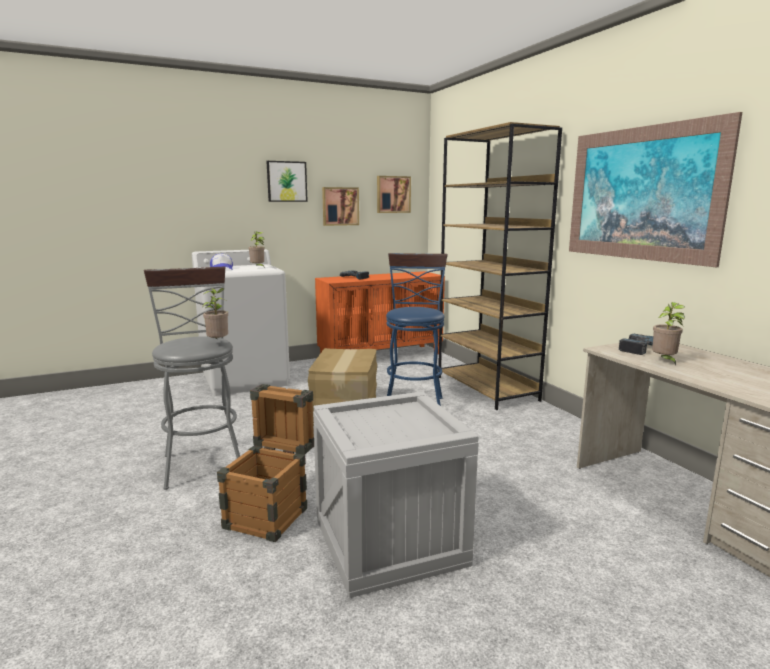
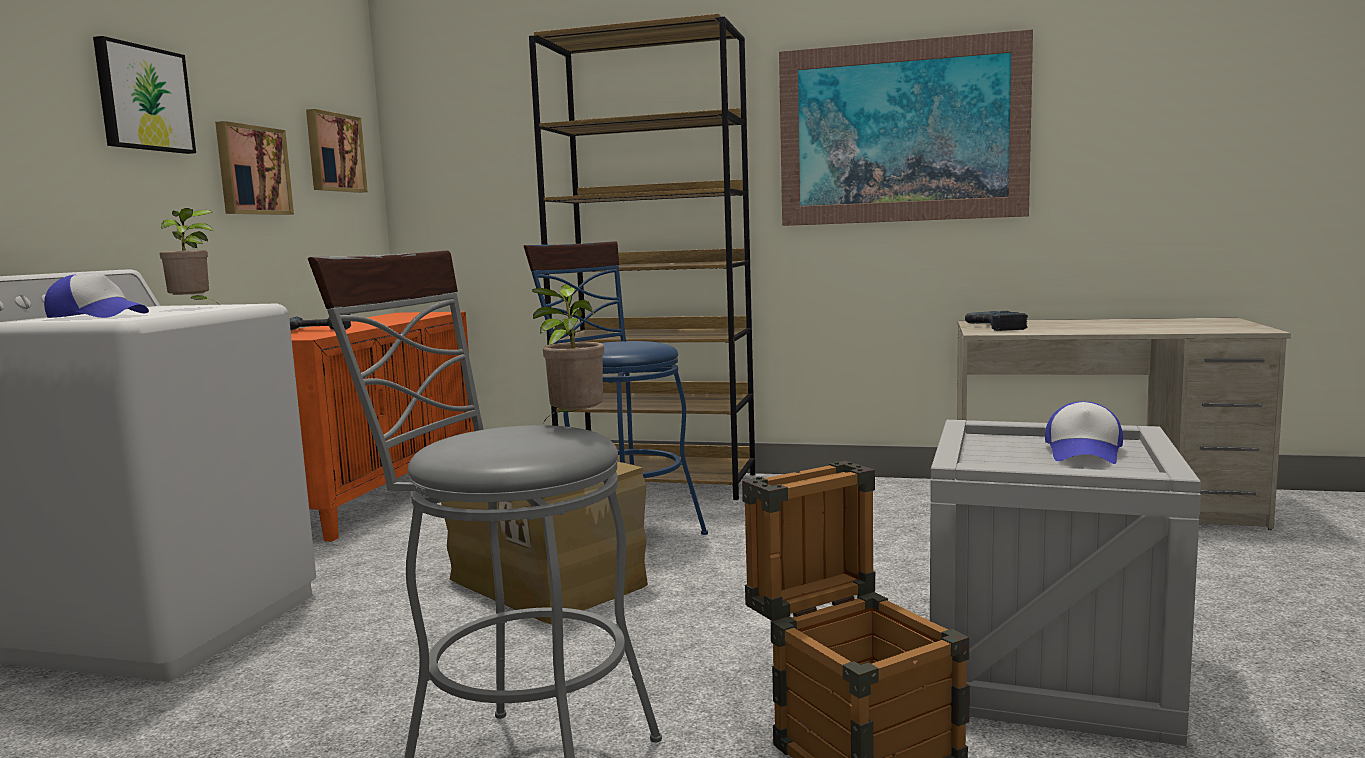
camera: 50 degrees left, 5 degrees down
potted plant [652,302,685,366] -> none
none -> cap [1045,401,1123,464]

